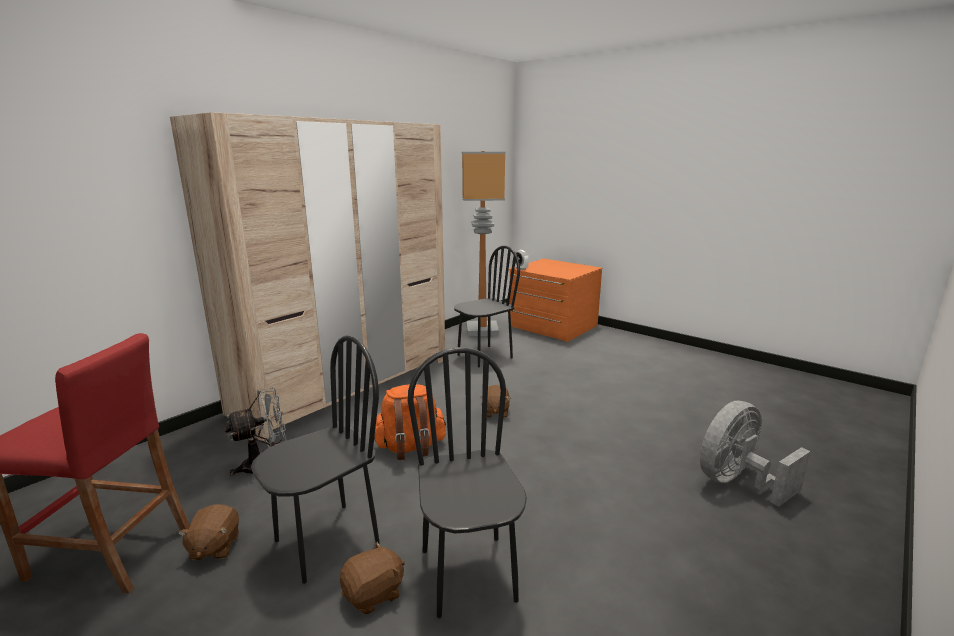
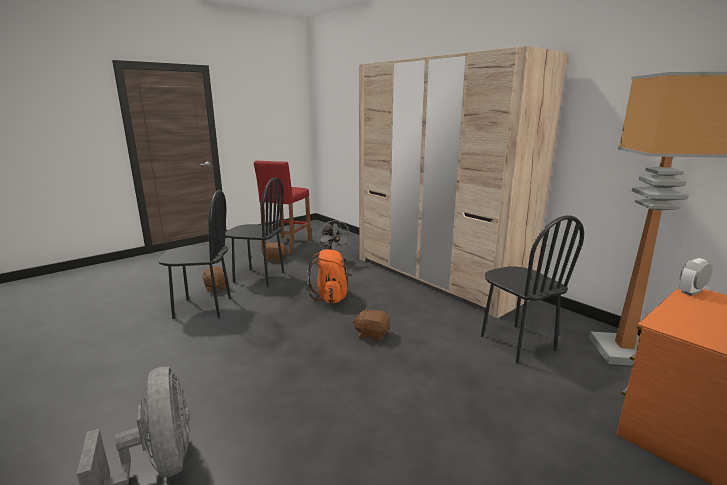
camera: 100 degrees right, 0 degrees up
black chair [251,335,380,584] -> black chair turned 45 degrees counterclockwise [225,177,284,287]

